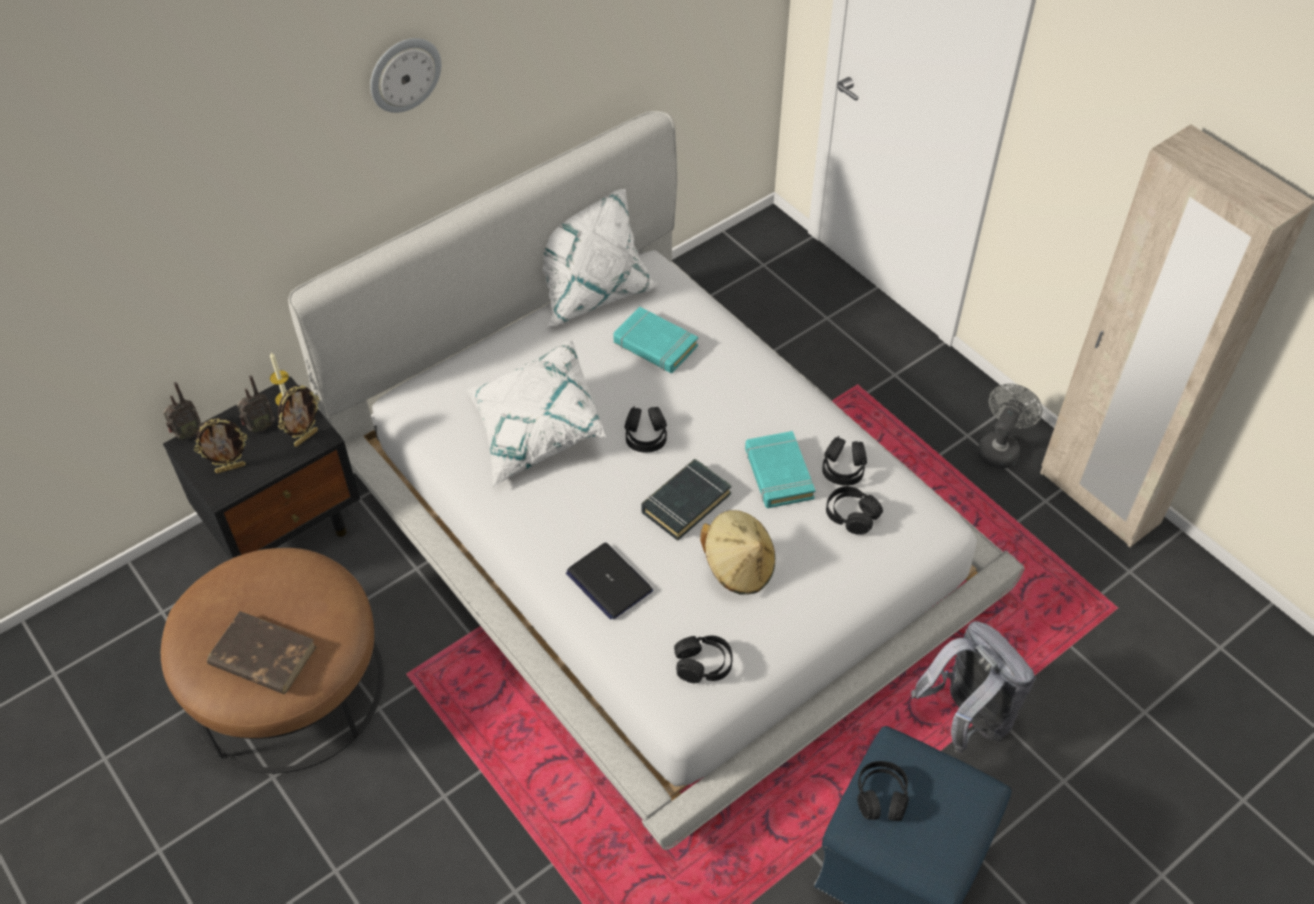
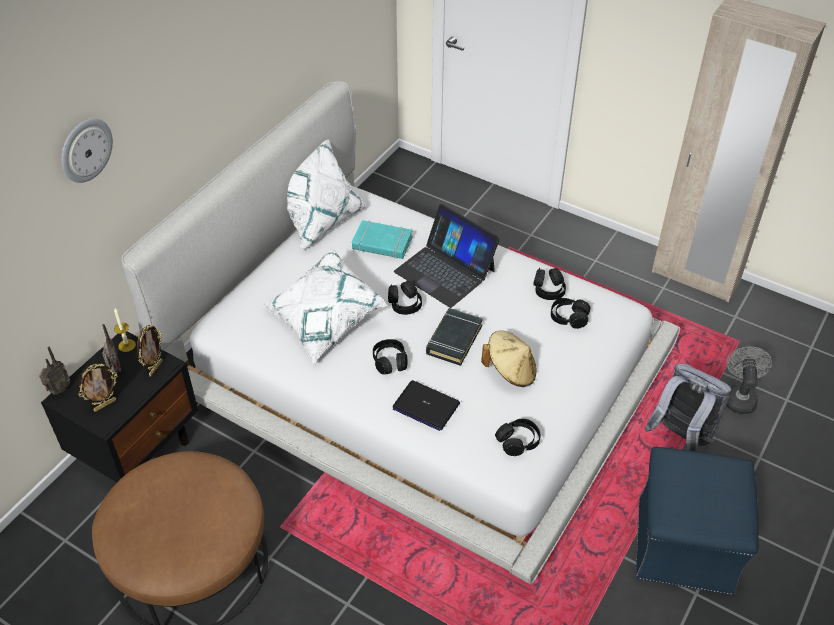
camera: 20 degrees left, 5 degrees down
brown book [207,611,317,694] -> none
radio [237,375,275,433] -> radio turned 60 degrees counterclockwise [102,324,121,373]
wall clock [370,38,441,113] -> wall clock moved to [61,119,113,183]
turquoise book [745,431,815,508] -> none
black headphones [857,761,909,821] -> black headphones moved to [373,339,408,375]
grey fan [978,384,1043,469] -> grey fan moved to [726,347,772,414]
none -> laptop [394,204,500,308]

